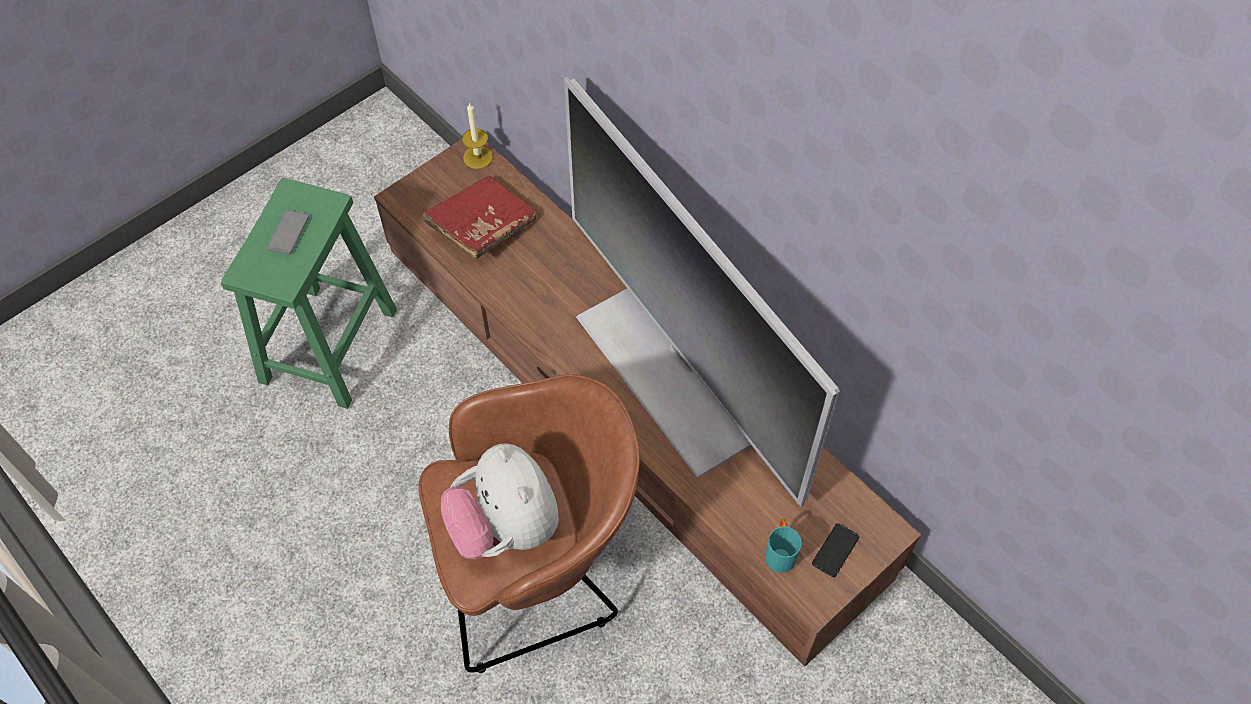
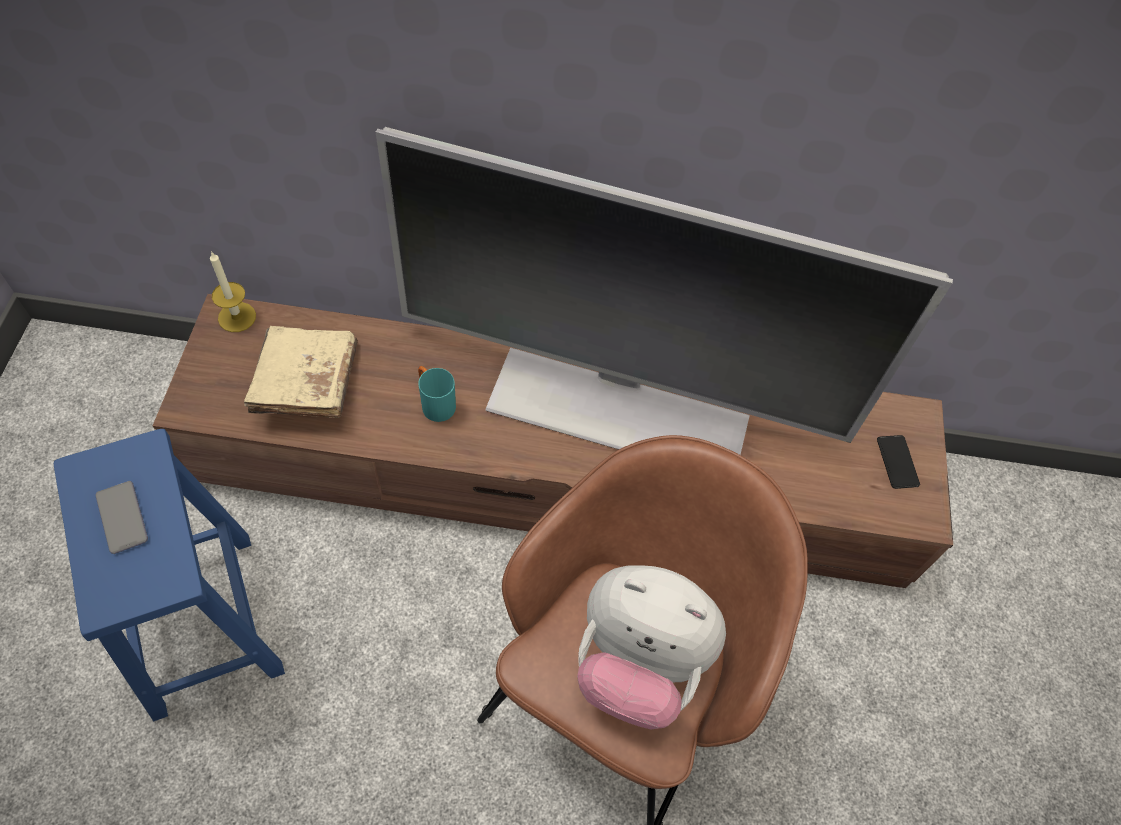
camera: 45 degrees left, 0 degrees up
green stool [221,178,397,409] -> blue stool [54,429,285,721]
red book [423,175,536,259] -> beige book [244,326,358,418]
turquoise mug [765,518,802,573] -> turquoise mug moved to [418,366,456,422]

